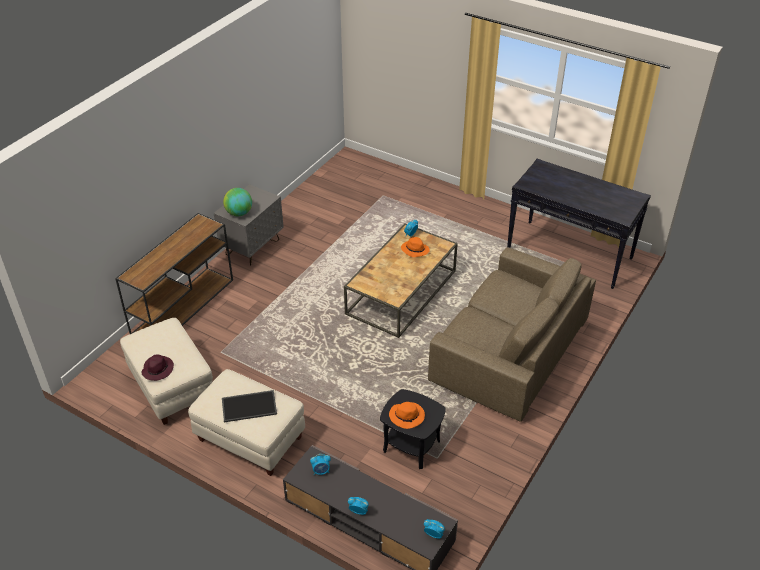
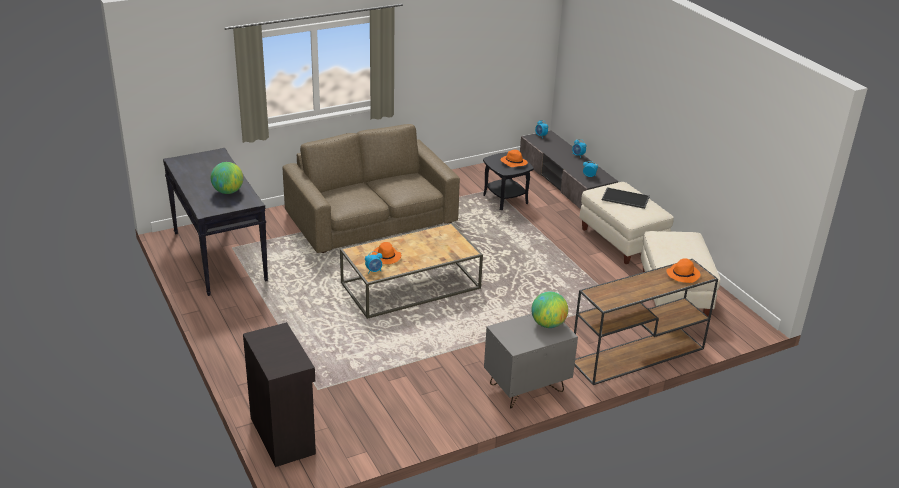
camera: 150 degrees left, 10 degrees down
purple hat [141,354,174,381] -> none
none -> globe [211,162,243,194]
none -> black cabinet [243,322,316,467]
none -> orange hat [666,258,701,283]

